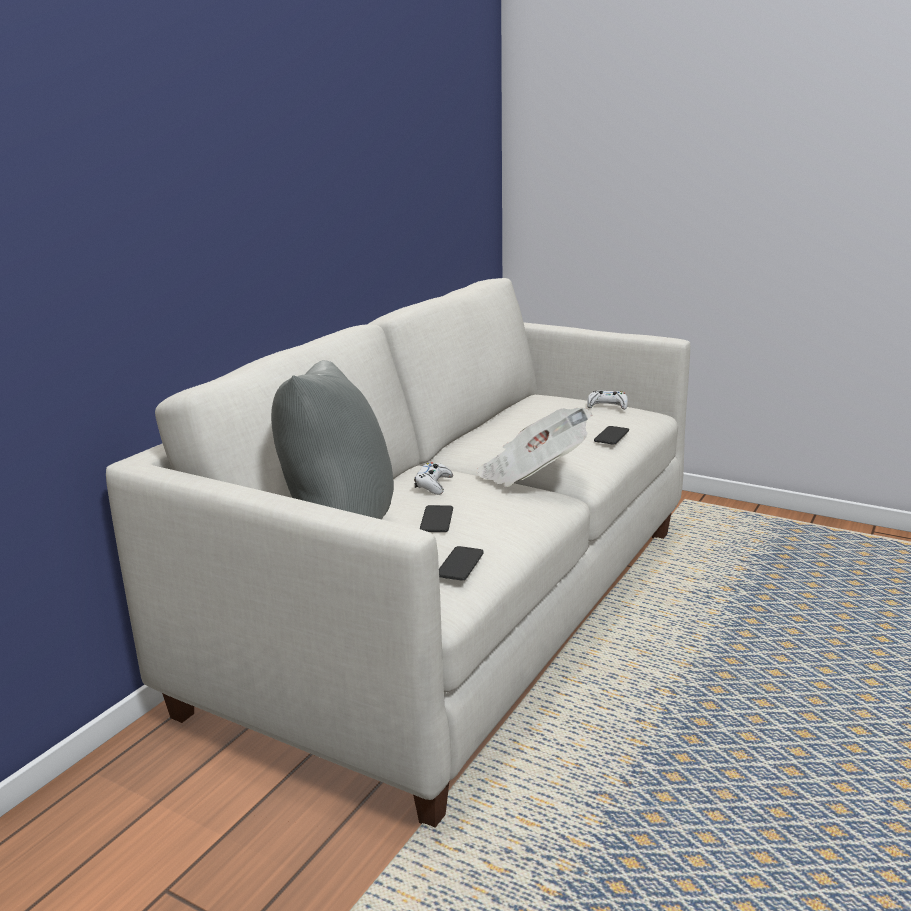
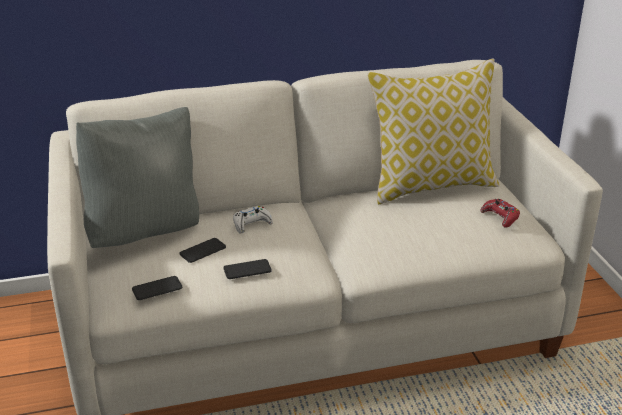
camera: 45 degrees right, 10 degrees up
newspaper [476,408,592,487] -> none
white game controller [587,391,628,410] -> red game controller [481,199,520,228]
phone [594,426,629,444] -> phone moved to [223,259,272,279]
none -> pillow [367,58,499,204]

